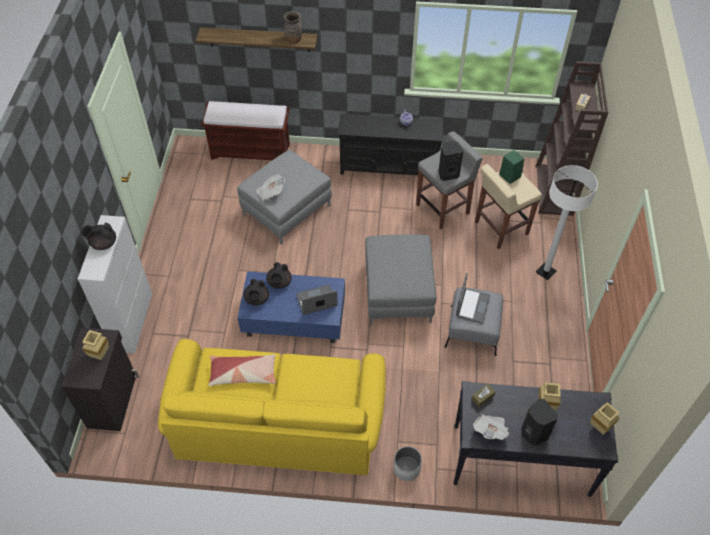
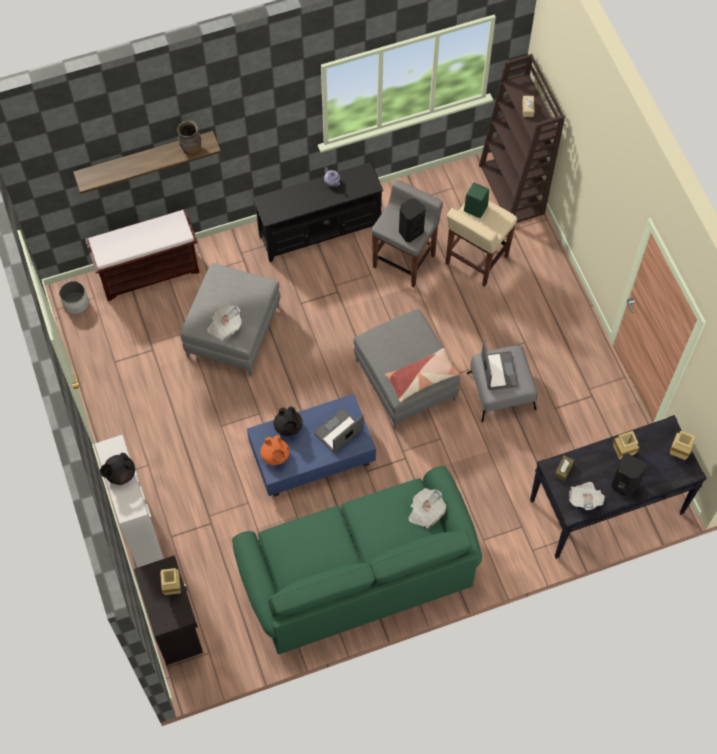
camera: 25 degrees left, 10 degrees up
yellow sofa [158,339,386,475] -> green sofa [232,466,482,654]
pillow [209,354,276,386] -> pillow moved to [385,348,459,402]
black teapot [243,279,269,305] -> orange teapot [260,435,290,465]
white planter [393,446,422,481] -> white planter moved to [59,281,89,314]
white floor lamp [536,165,598,280] -> none
none -> newspaper [408,488,446,529]

